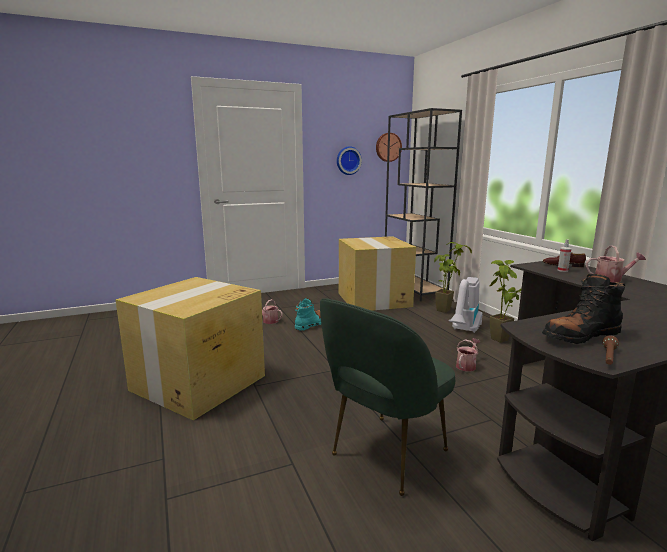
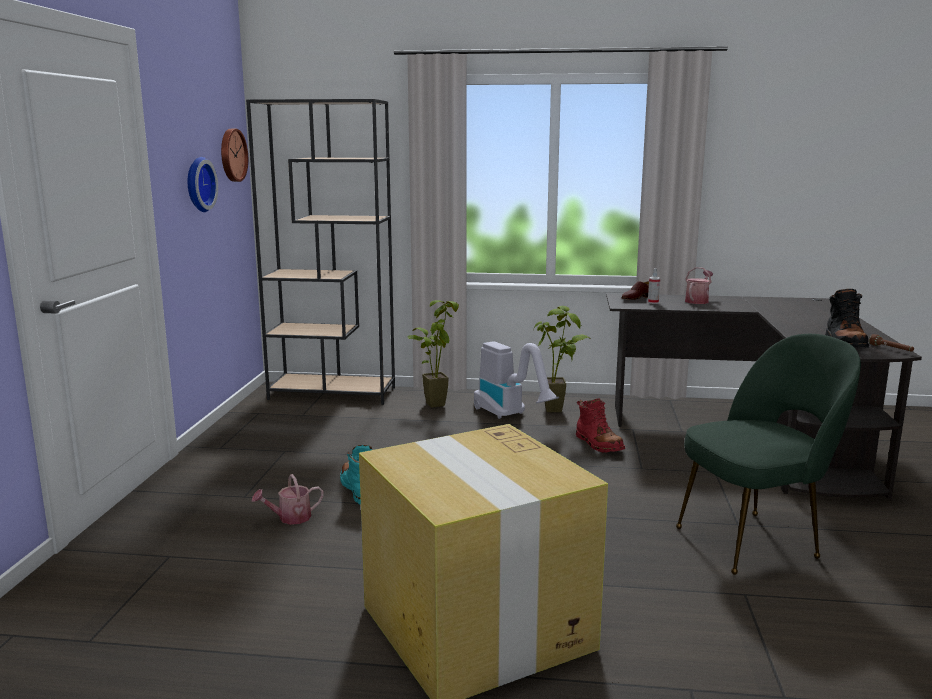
camera: 60 degrees left, 0 degrees up
green chair [320,298,455,496] -> green chair turned 90 degrees counterclockwise [676,334,861,575]
cardboard box [339,236,416,311] -> none
watering can [456,338,481,371] -> red boot [576,398,625,453]

